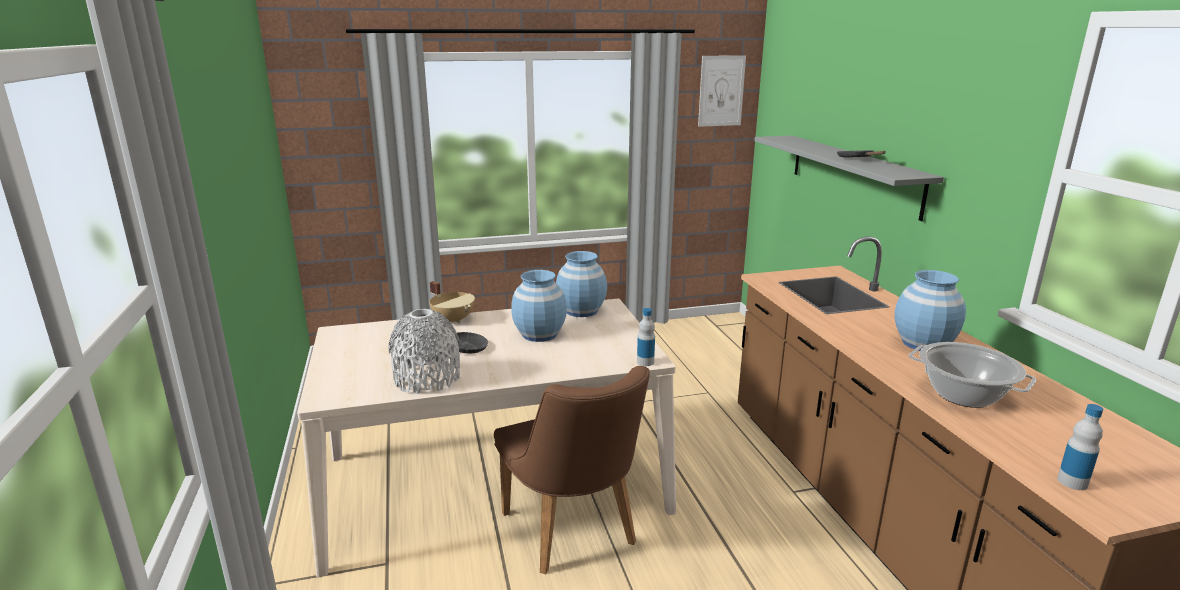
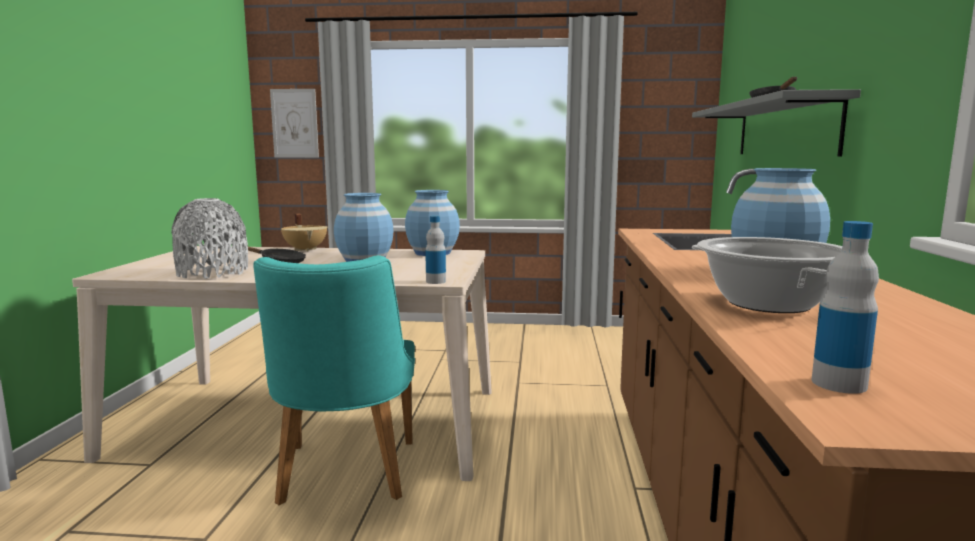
camera: 20 degrees right, 10 degrees down
brown chair [494,366,650,574] -> turquoise chair [253,255,415,505]
picture [698,55,746,127] -> picture moved to [270,89,319,158]

